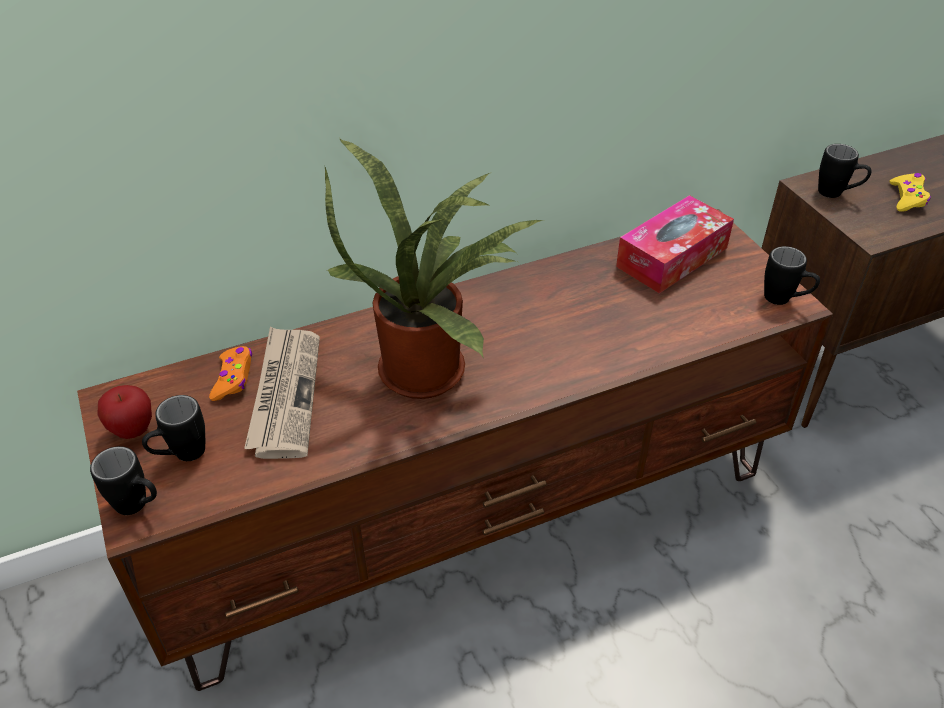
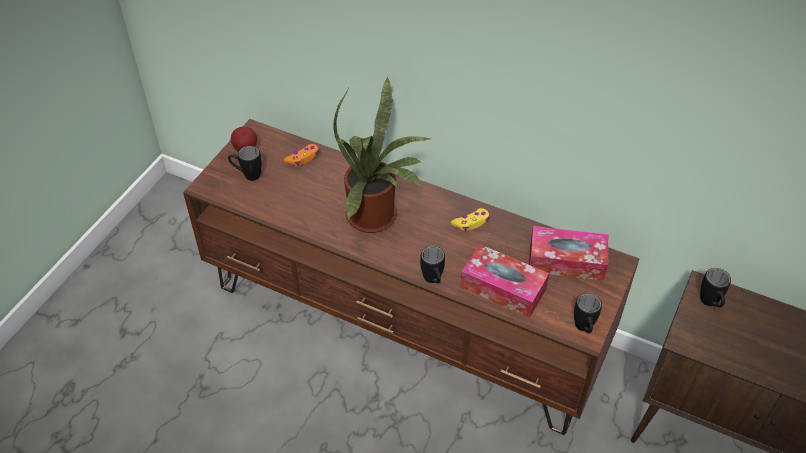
camera: 50 degrees right, 5 degrees up
black mug [90,446,157,515] -> black mug moved to [420,246,445,284]
newspaper [244,327,320,459] -> none
yellow game controller [890,173,931,212] -> yellow game controller moved to [451,208,490,231]
none -> tissue box [460,244,549,318]

